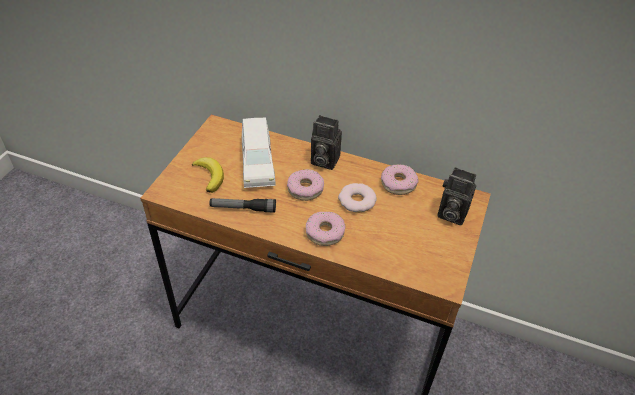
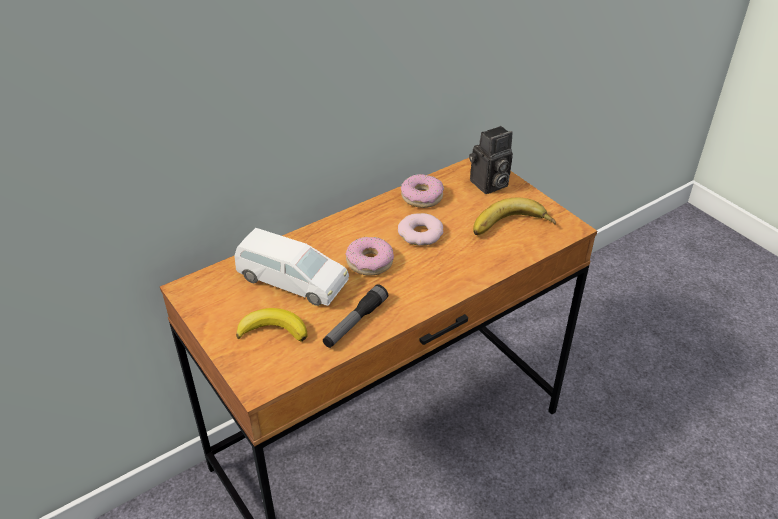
camera: 55 degrees left, 5 degrees down
donut [306,212,345,246] -> none
camera [311,115,342,170] -> none
none -> banana [473,197,556,235]

